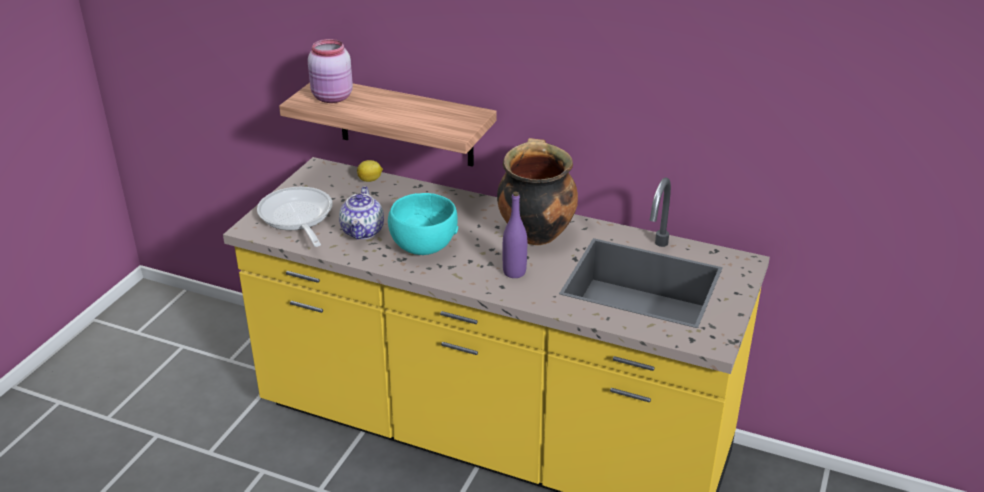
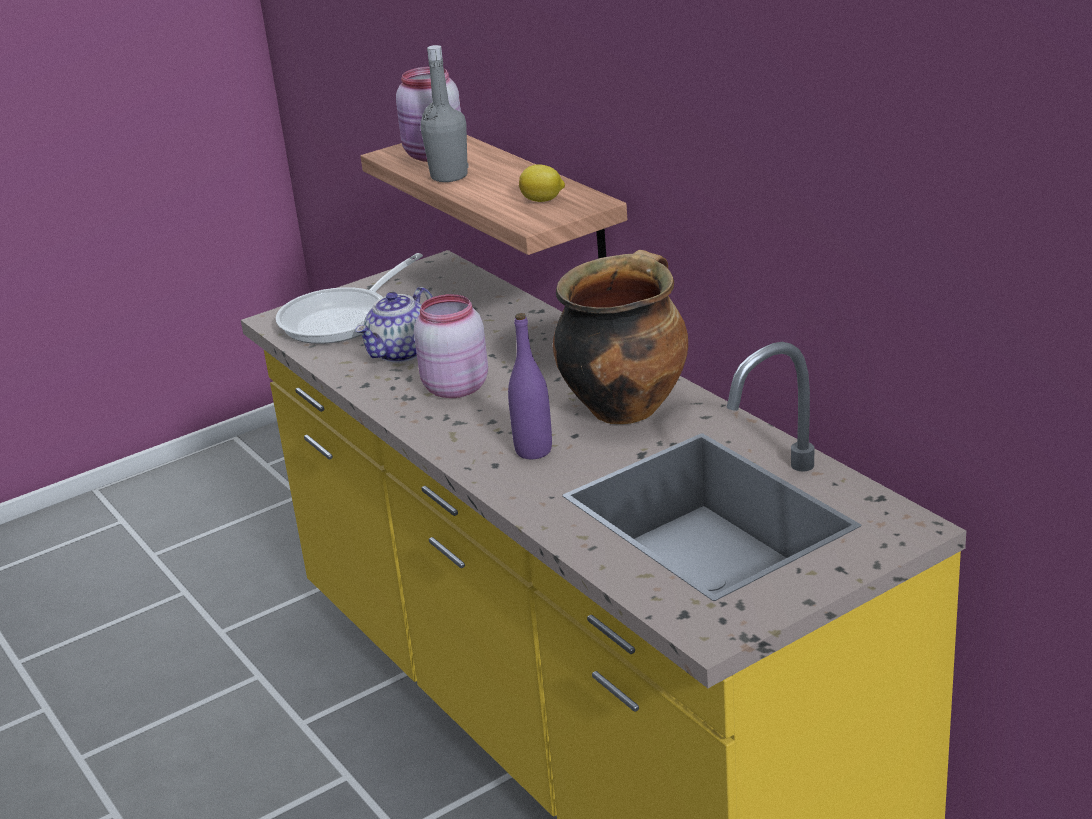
camera: 35 degrees right, 5 degrees down
frying pan [257,187,333,247] -> frying pan turned 150 degrees counterclockwise [276,253,423,344]
lemon [357,160,383,182] -> lemon moved to [519,164,565,202]
turquoise bowl [388,193,458,255] -> pink jar [414,294,488,398]
none -> grey bottle [420,45,468,182]

